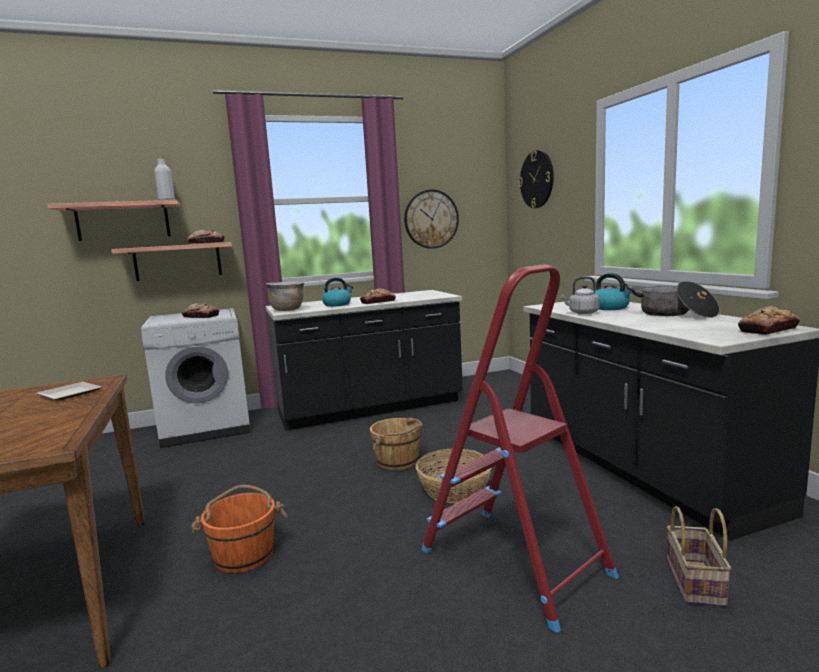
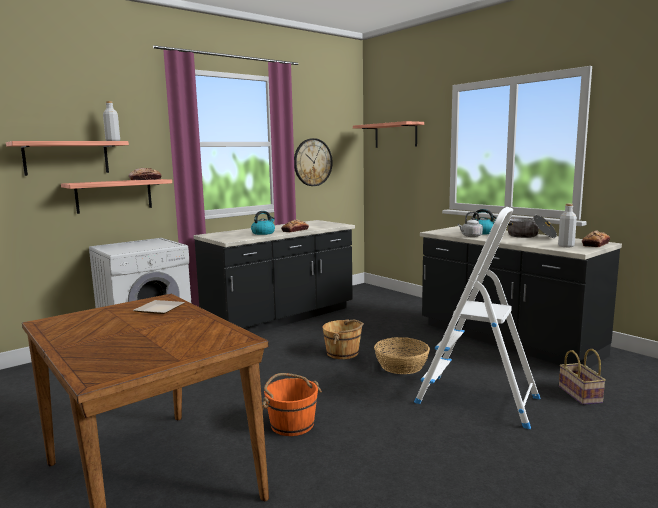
camera: 20 degrees left, 0 degrees up
bread [182,303,219,318] -> none
brown cooking pot [266,281,304,311] -> none
red step ladder [421,264,619,633] -> white step ladder [414,207,540,429]
wall clock [519,150,554,208] -> shelf [353,121,424,148]
none -> grey bottle [558,204,577,247]

